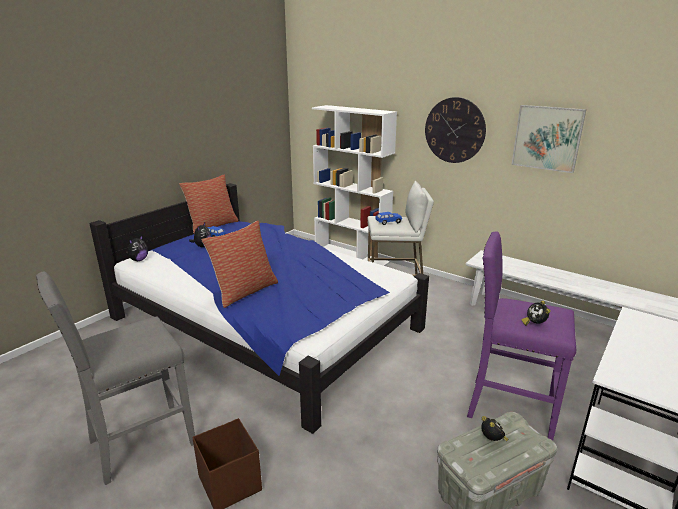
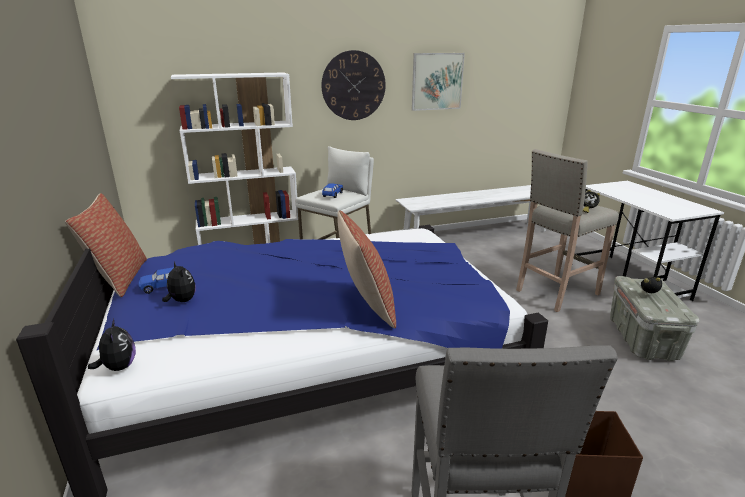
camera: 55 degrees left, 0 degrees up
purple stool [467,231,576,441] -> beige stool [516,149,619,312]

